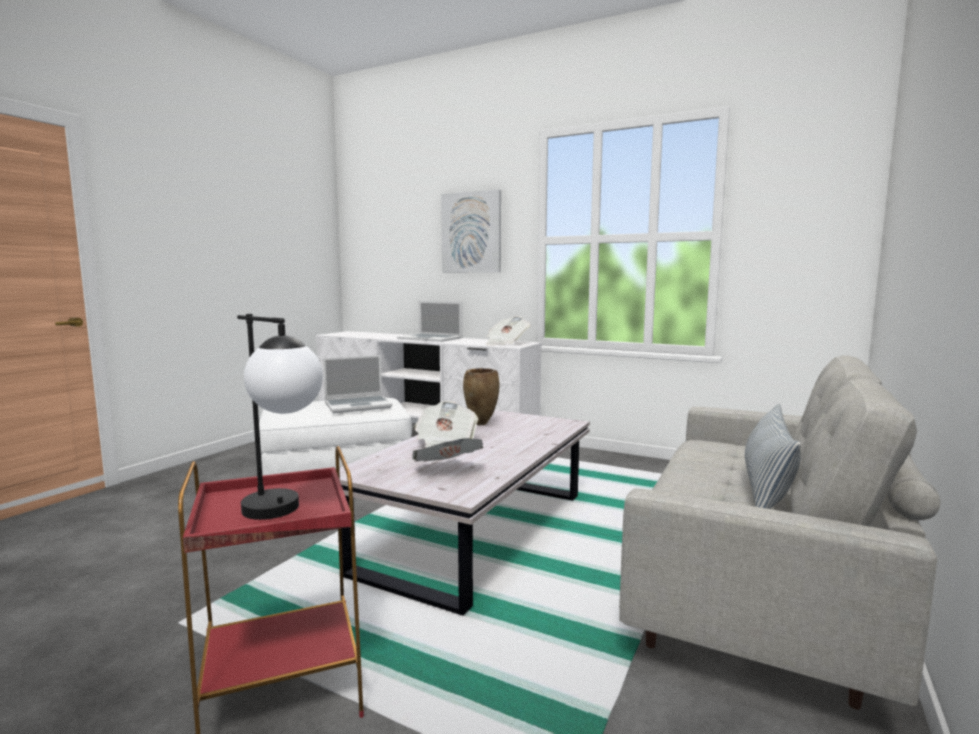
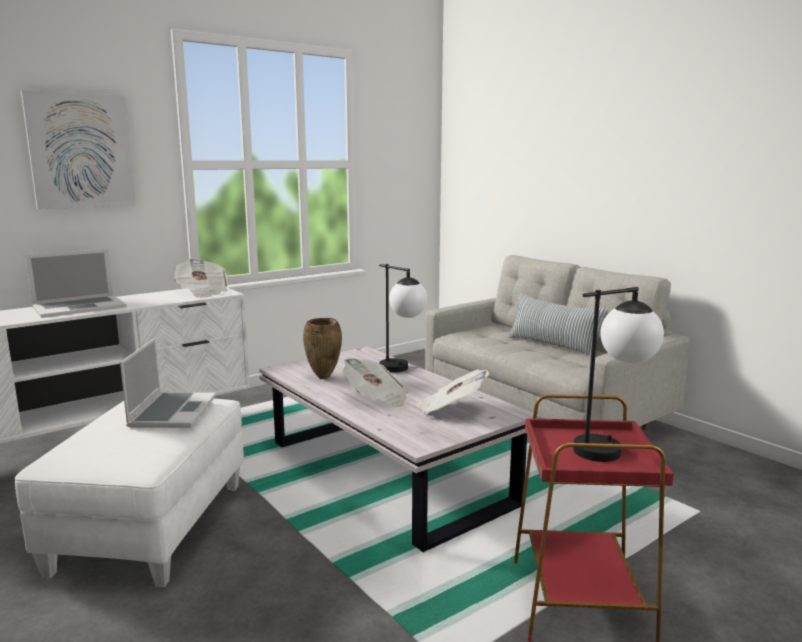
camera: 65 degrees left, 5 degrees up
none -> table lamp [379,264,427,373]

